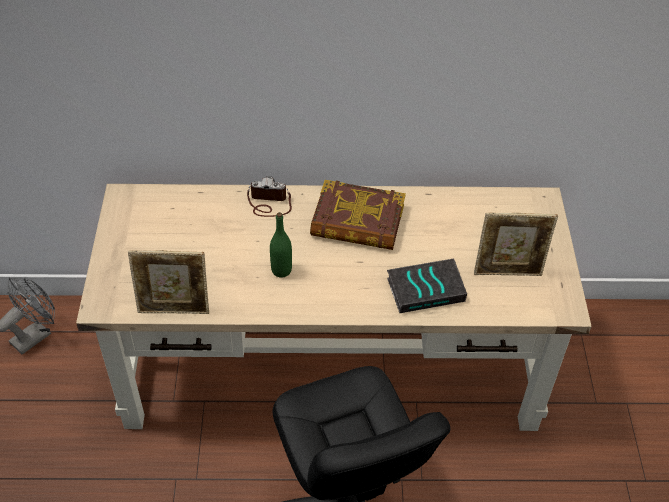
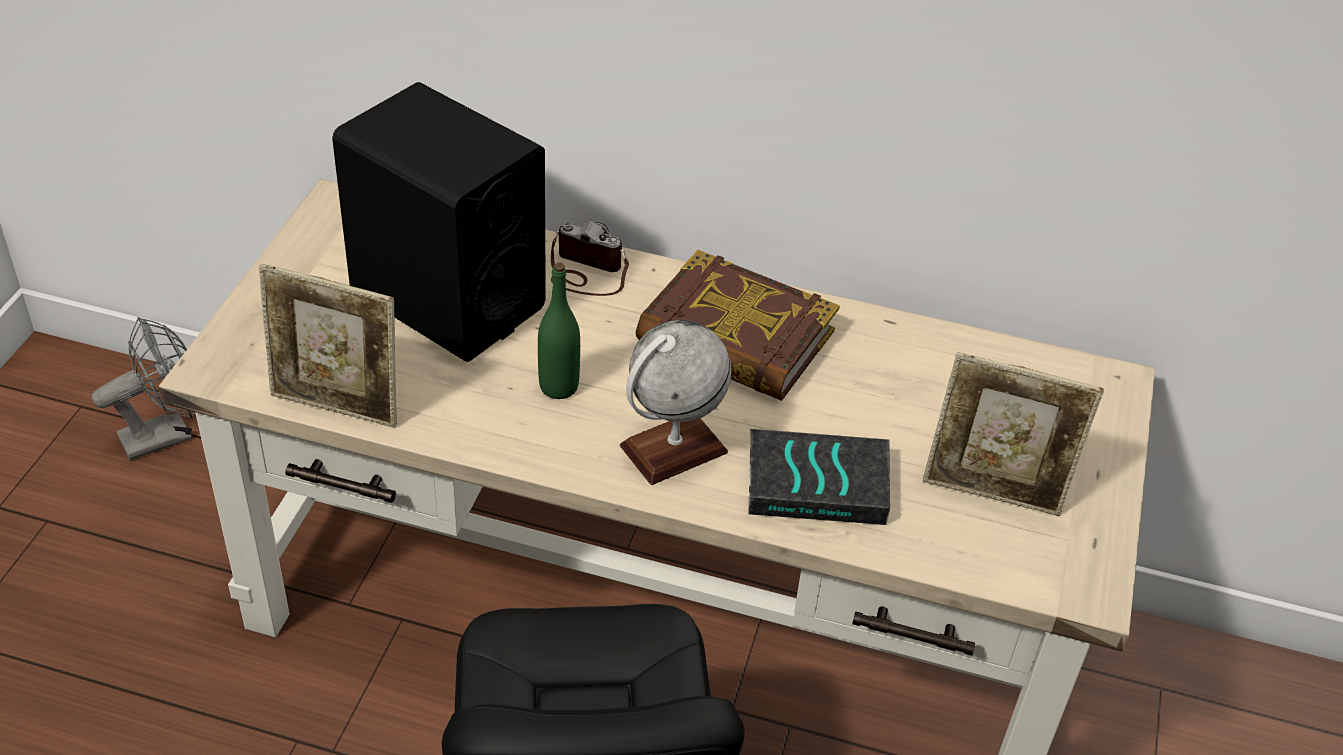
camera: 15 degrees right, 5 degrees down
none -> black speaker [332,82,546,362]
none -> globe [620,320,731,485]

